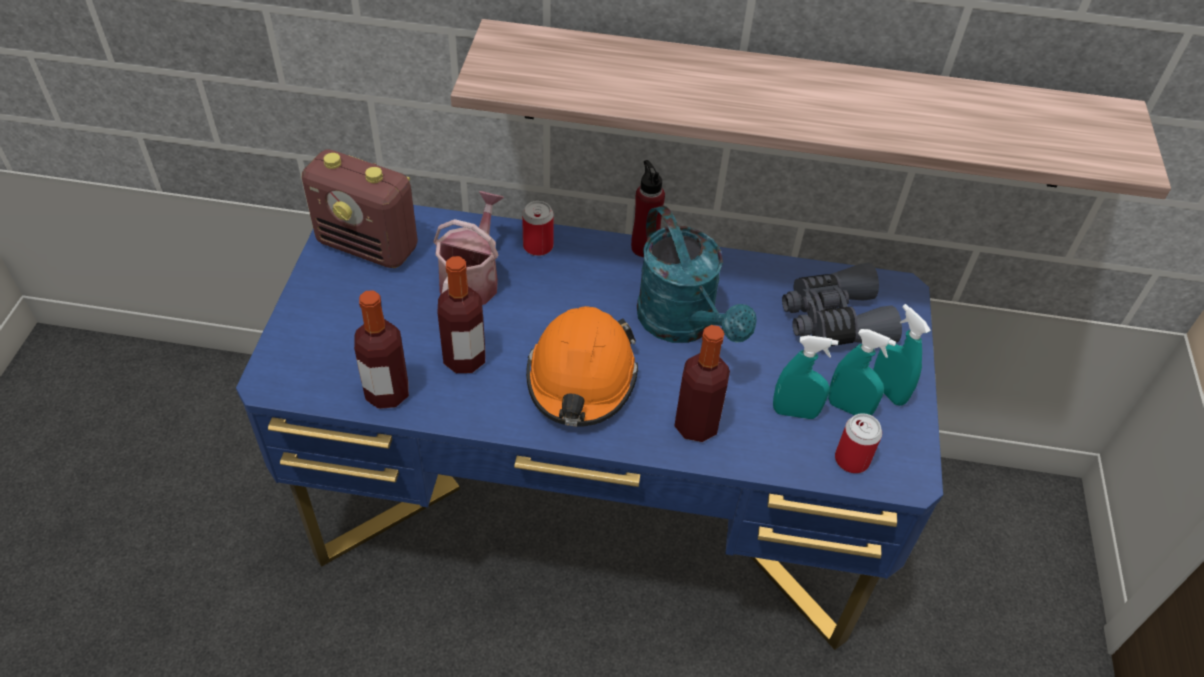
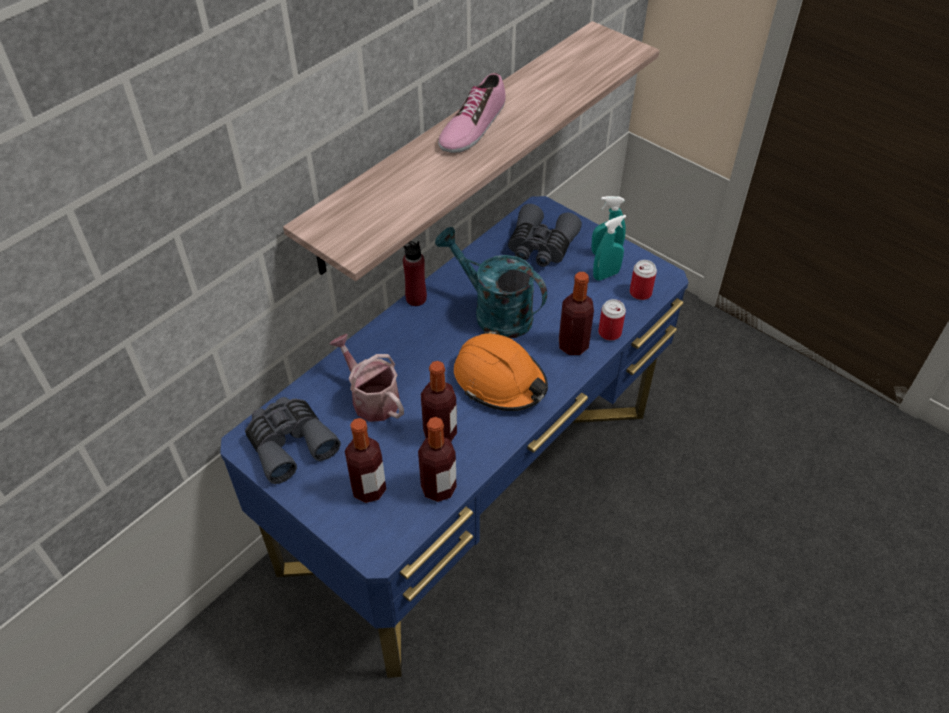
camera: 55 degrees left, 0 degrees up
radio [302,149,418,268] -> grey binoculars [245,397,341,484]
can [522,201,554,256] -> can moved to [598,299,626,341]
turquoise watering can [637,205,757,343] -> turquoise watering can turned 150 degrees counterclockwise [435,227,547,338]
turquoise spray bottle [773,335,838,419] -> none
none -> bottle [345,418,386,503]
none -> shoe [438,73,506,153]

